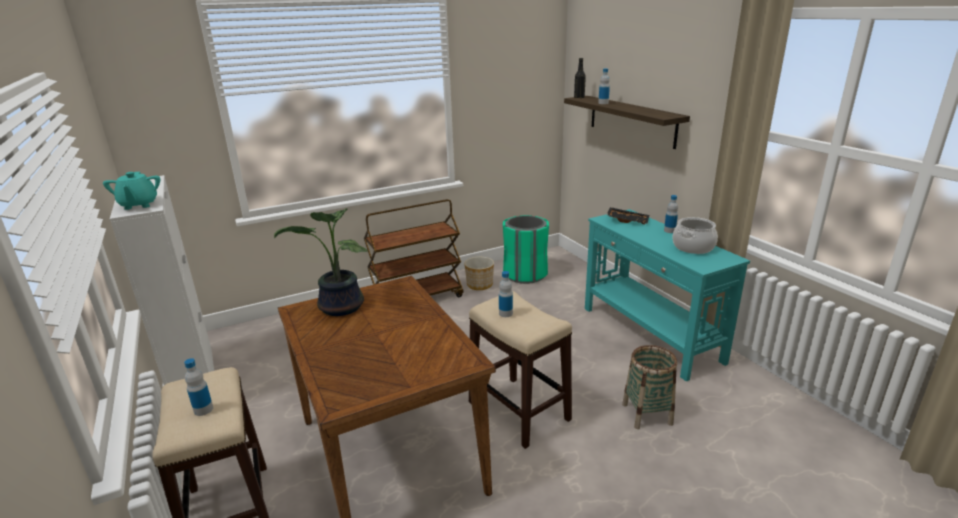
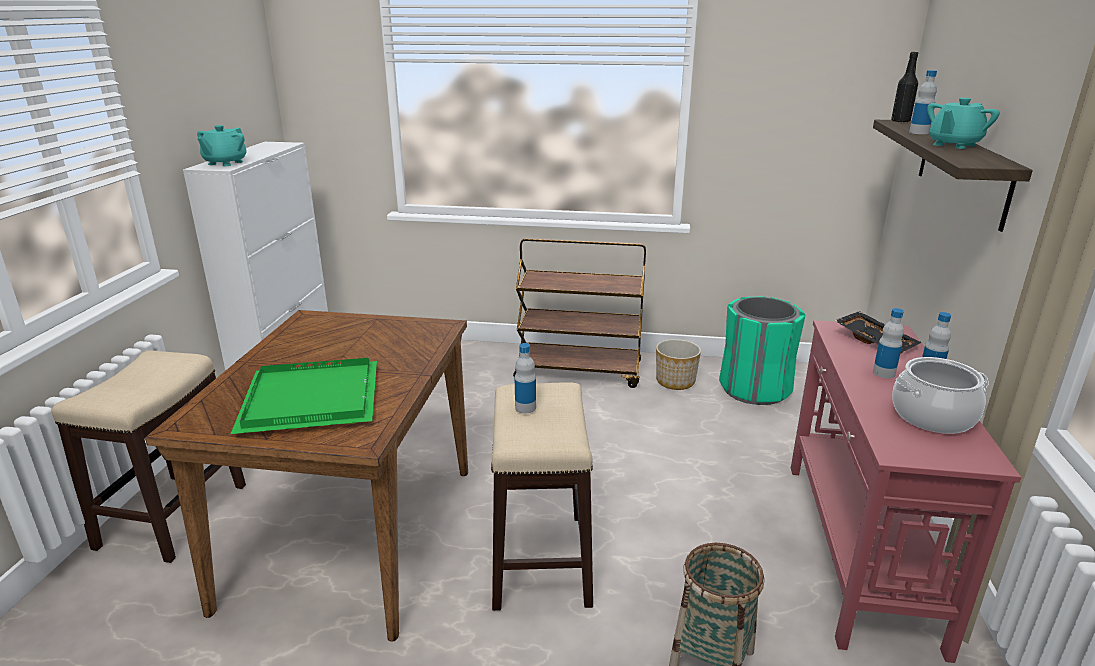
camera: 35 degrees right, 0 degrees up
bottle [184,358,213,416] -> bottle moved to [873,308,904,378]
potted plant [274,208,368,316] -> none
turquoise console table [585,209,750,382] -> red console table [791,320,1021,663]
none -> green tray [231,358,377,434]
none -> turquoise teapot [927,98,1000,149]

